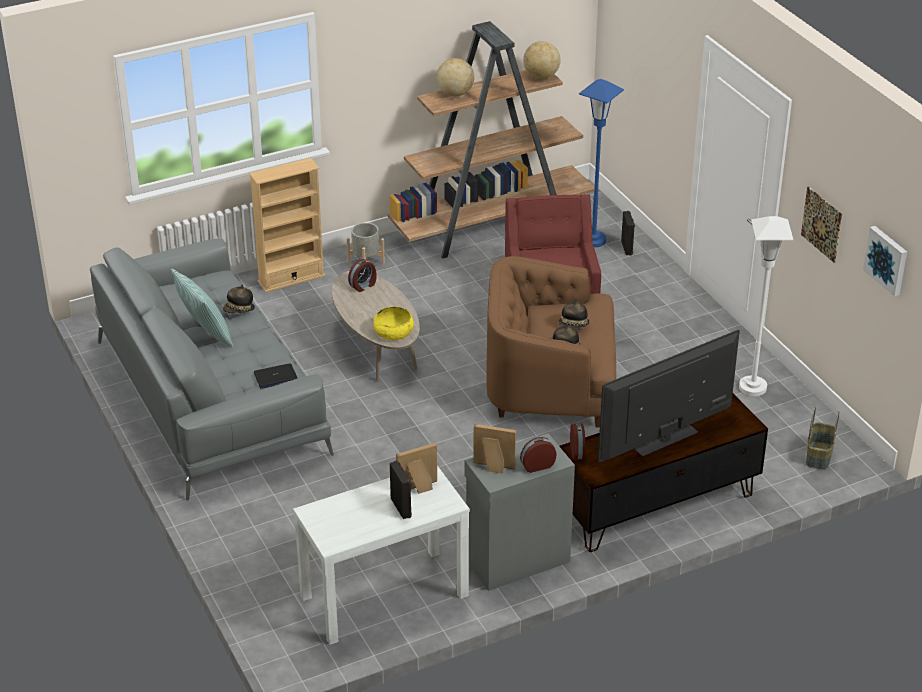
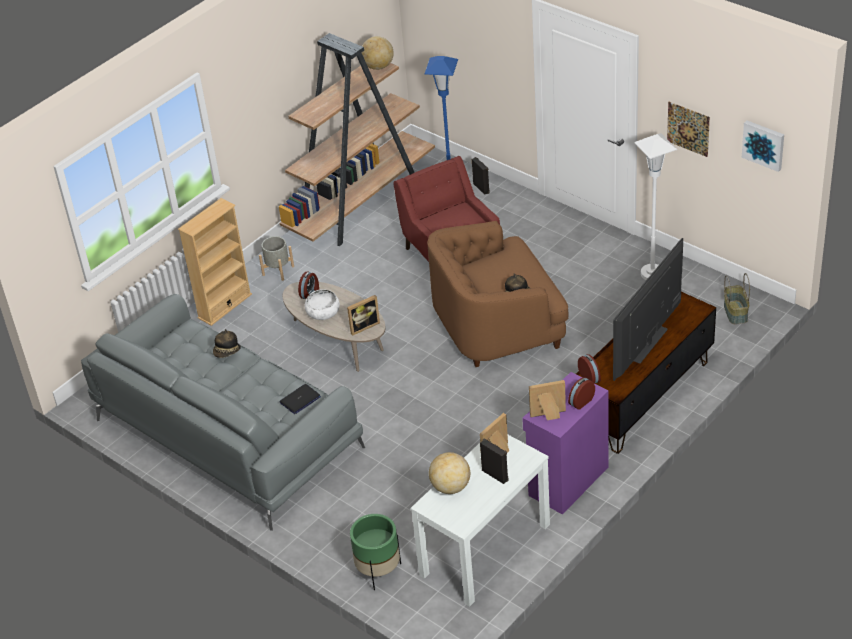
camera: 20 degrees left, 5 degrees up
pillow [171,269,233,348] -> none
yellow bowl [373,307,414,340] -> picture frame [347,295,380,336]
globe [437,58,474,96] -> globe moved to [429,452,470,494]
grey cabinet [465,433,575,591] -> purple cabinet [522,372,609,515]
hat [558,299,590,330] -> none
none -> white bowl [305,289,340,320]
none -> green planter [350,514,401,590]

